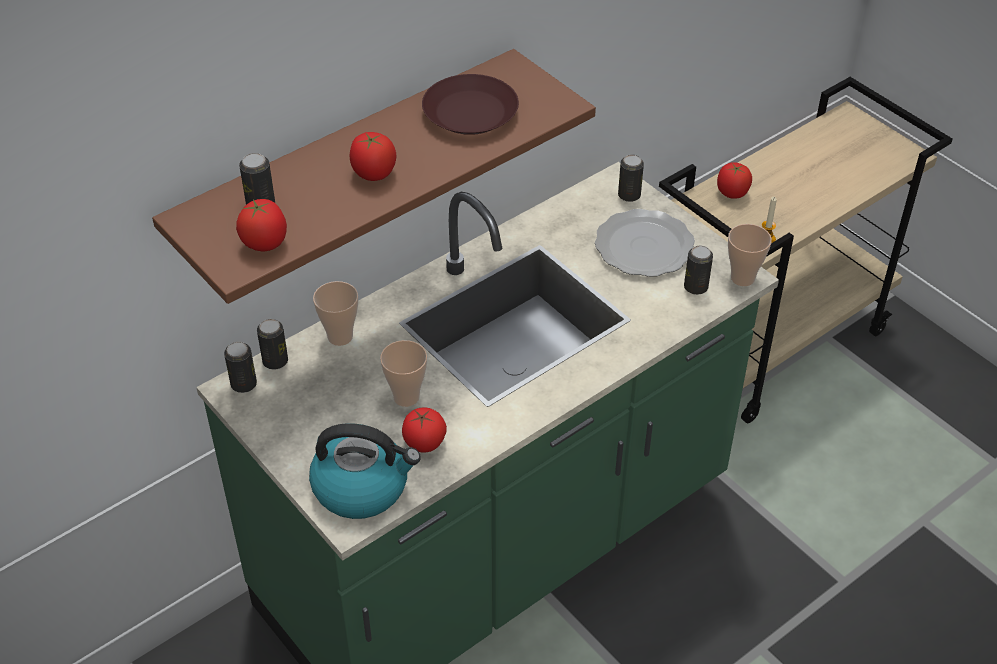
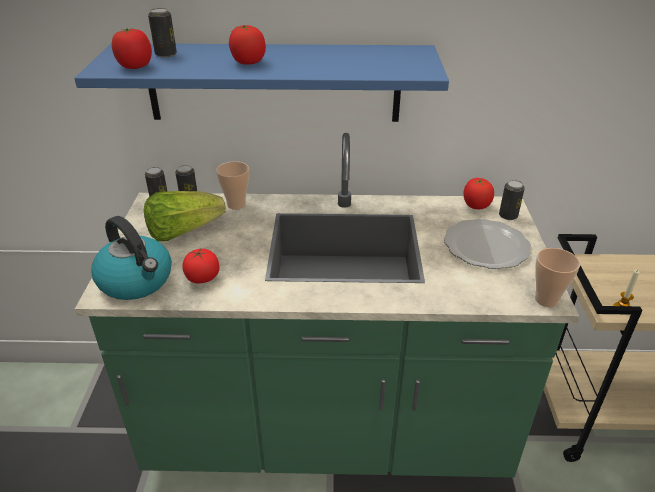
camera: 40 degrees right, 10 degrees down
brown shelf [152,49,596,304] -> blue shelf [74,43,449,122]
cup [380,340,427,407] -> none
brown plate [422,74,519,135] -> none
can [684,246,713,295] -> none
tomato [717,162,752,199] -> tomato moved to [463,178,494,209]
none -> lettuce [144,191,226,241]

